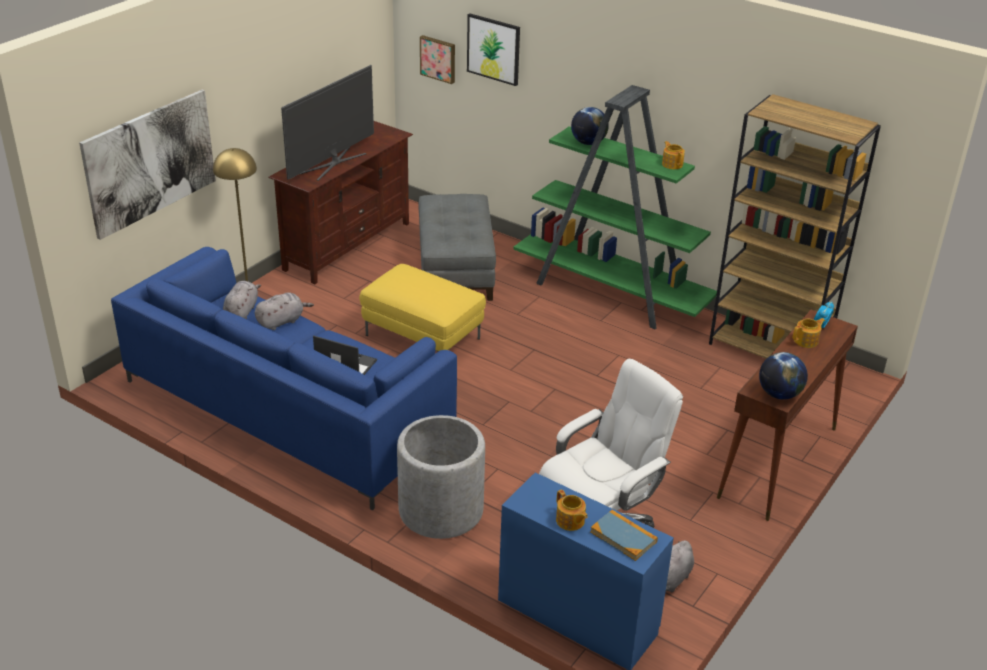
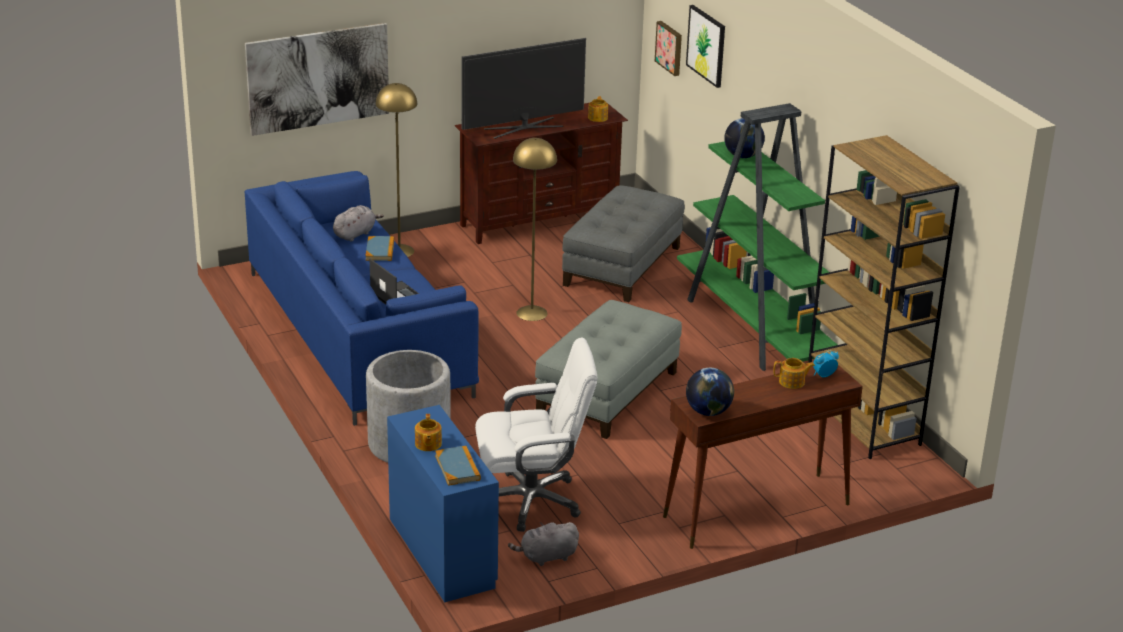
camera: 30 degrees right, 5 degrees down
grey plush toy [255,292,314,330] -> book [366,236,394,261]
yellow ottoman [359,264,486,351] -> yellow floor lamp [513,138,557,321]
teapot [662,141,685,169] -> teapot moved to [588,96,608,122]
none -> grey ottoman [535,300,682,439]

